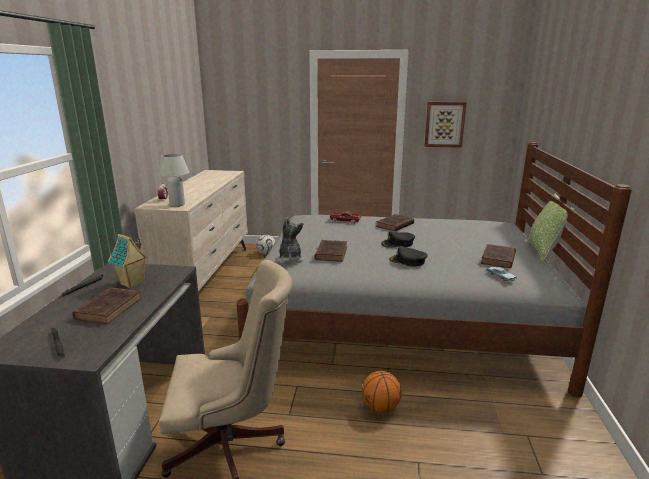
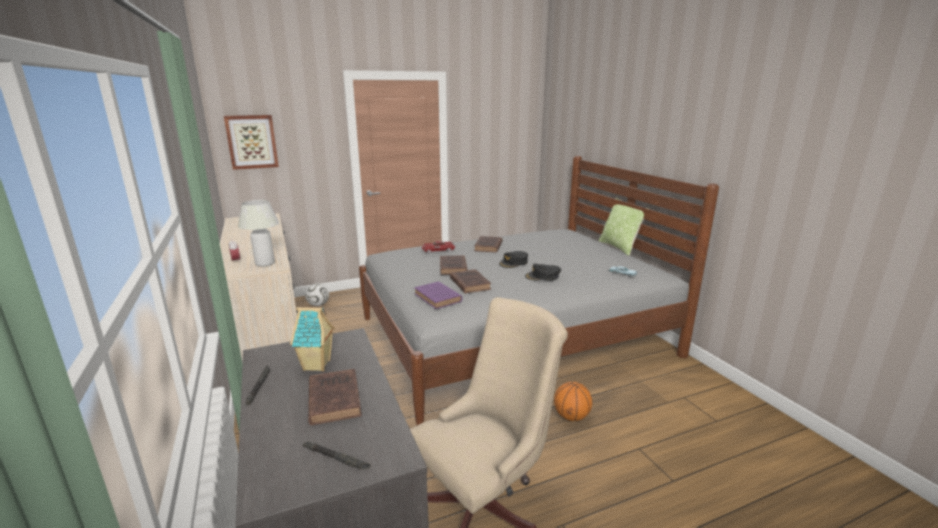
camera: 30 degrees left, 0 degrees up
plush toy [277,218,304,263] -> purple book [414,281,462,309]
picture [424,102,466,148] -> picture moved to [224,115,279,170]
brown book [481,244,516,268] -> brown book moved to [440,255,467,275]

